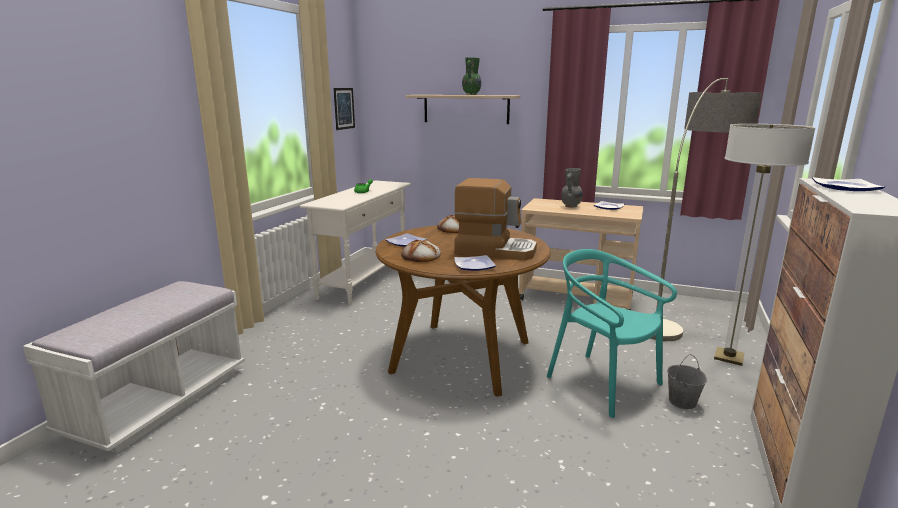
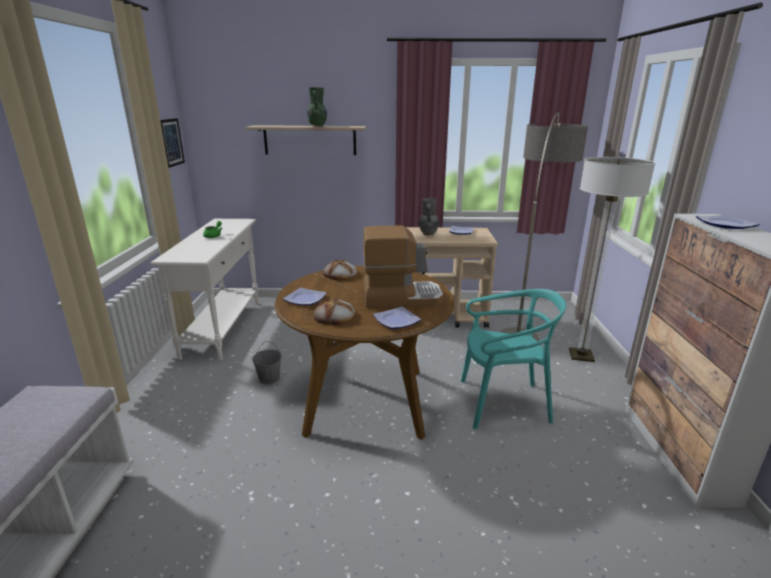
camera: 20 degrees left, 5 degrees up
turquoise chair [547,249,677,418] -> turquoise chair turned 150 degrees clockwise [461,289,566,429]
grey bucket [667,354,707,409] -> grey bucket moved to [252,341,282,384]

